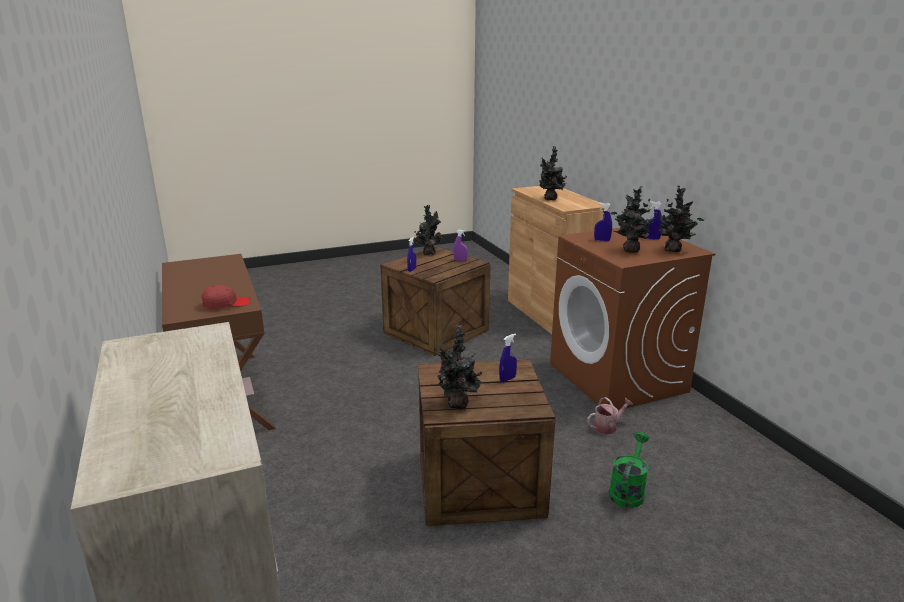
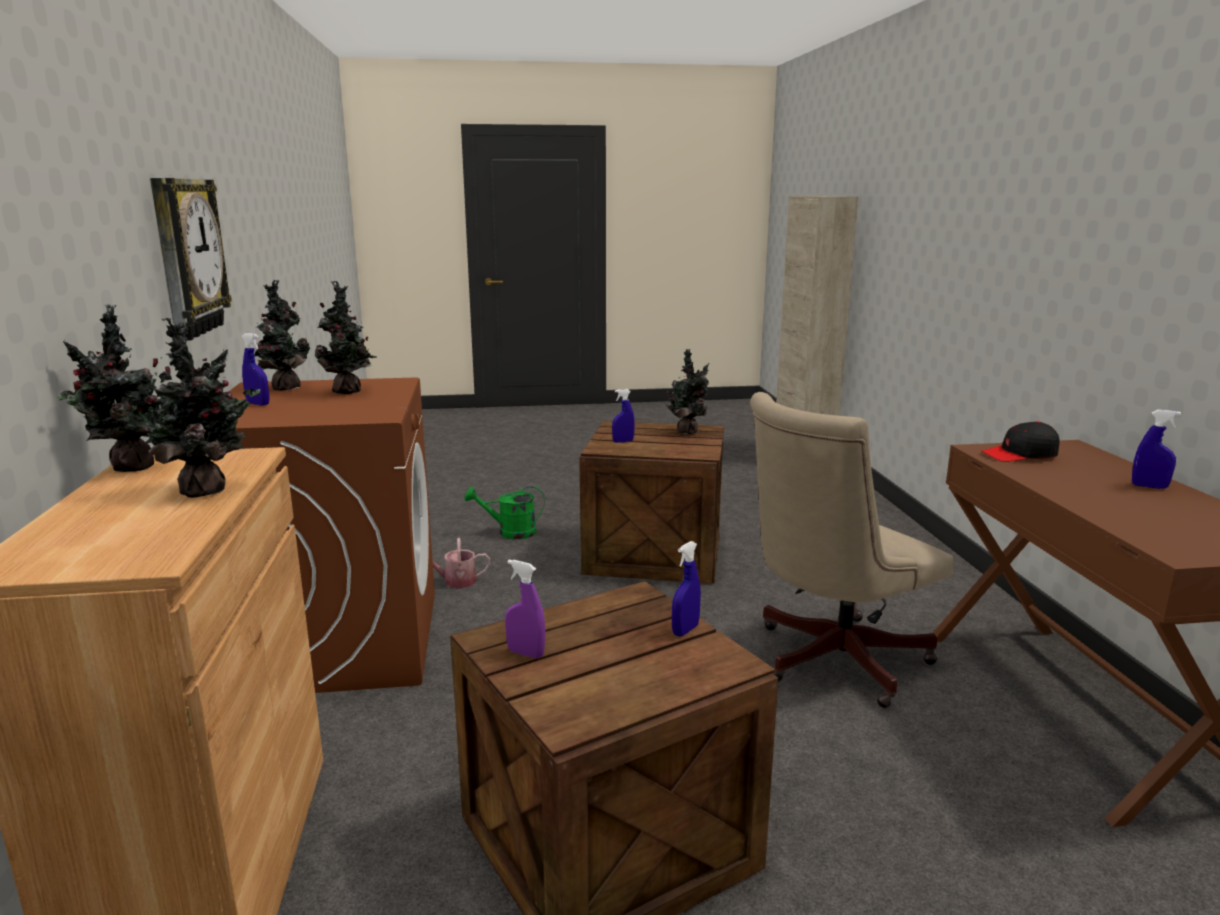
camera: 165 degrees left, 5 degrees down
red cap [201,285,250,309] -> black cap [981,421,1059,462]
potted plant [414,205,442,255] -> potted plant moved to [57,304,164,472]
blue spray bottle [594,203,612,241] -> blue spray bottle moved to [1132,410,1181,489]
green watering can [609,432,649,508] -> green watering can turned 45 degrees clockwise [464,486,545,539]
none -> wall clock [150,178,232,341]
none -> beige office chair [750,392,953,708]

